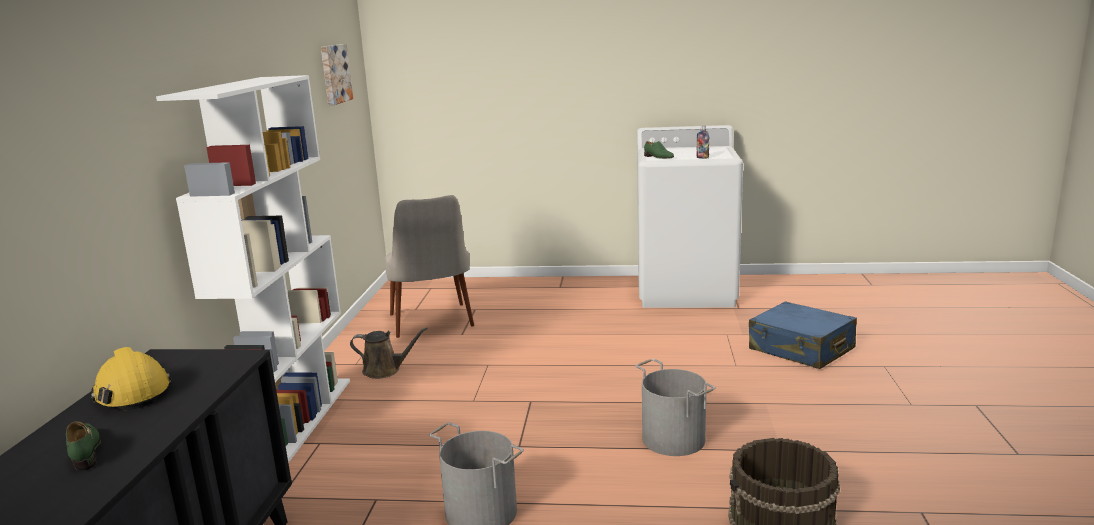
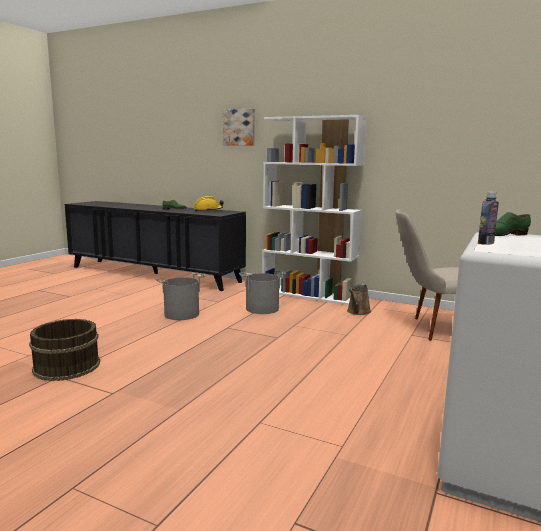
camera: 110 degrees right, 5 degrees down
picture [321,44,353,105] -> picture moved to [223,109,255,146]
grey bucket [636,359,716,456] -> grey bucket moved to [239,271,286,314]
blue suitcase [749,301,857,369] -> none

